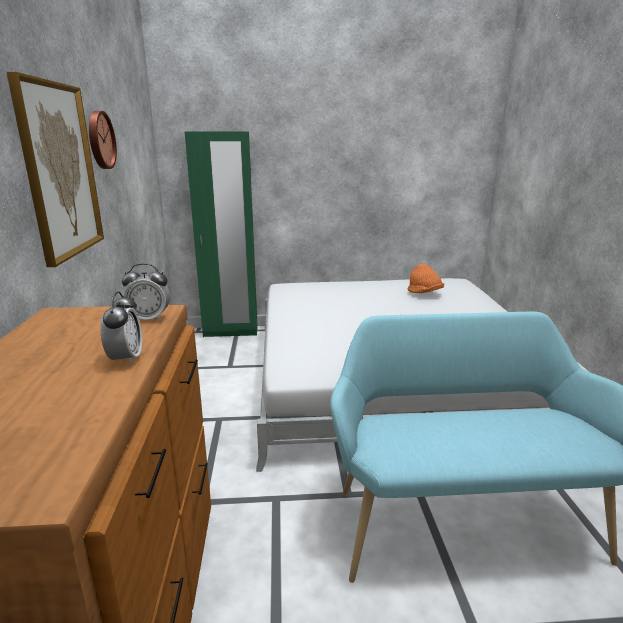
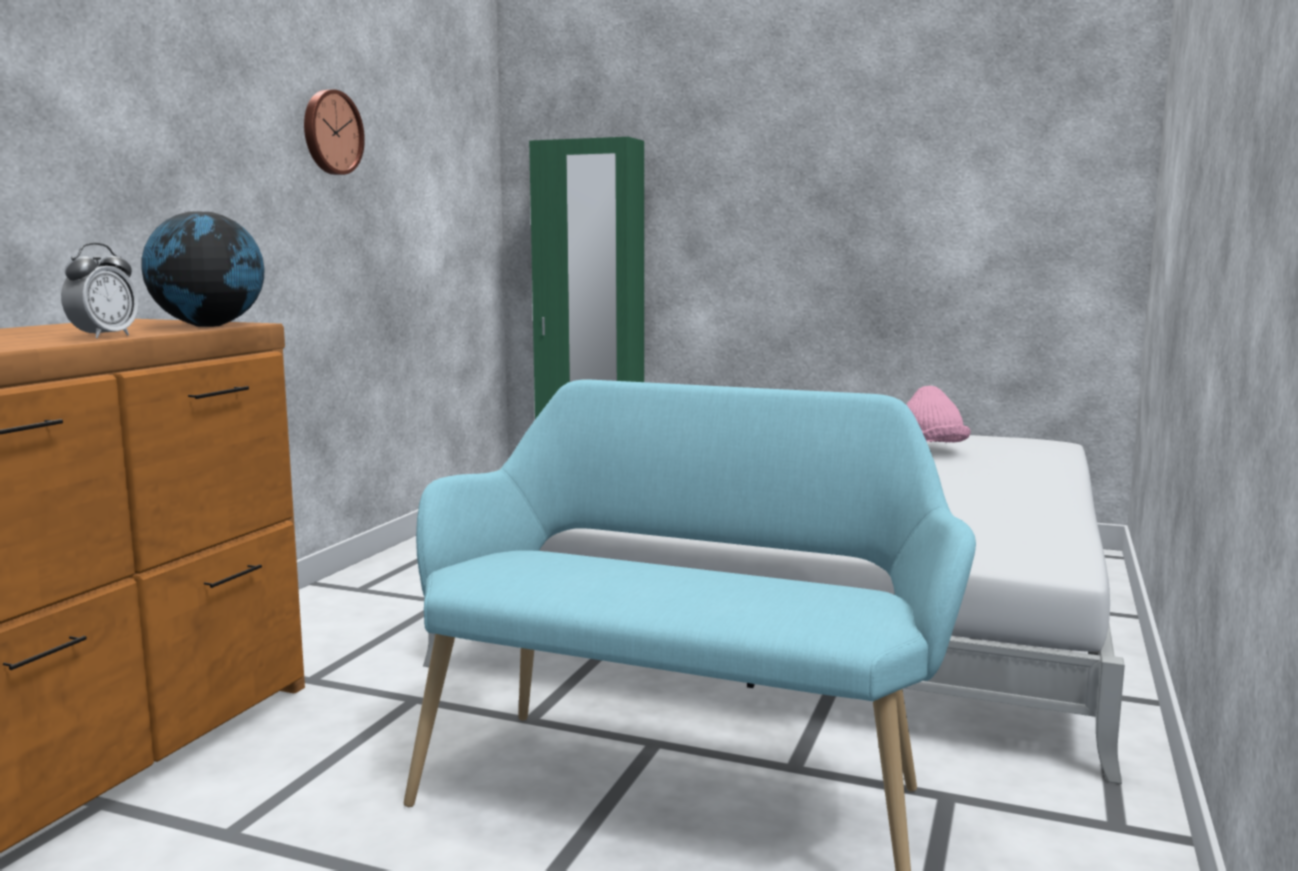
camera: 25 degrees right, 10 degrees down
picture [6,72,104,267] -> none
alarm clock [122,263,170,321] -> globe [141,212,265,327]
orange hat [408,264,444,293] -> pink hat [907,386,971,443]

